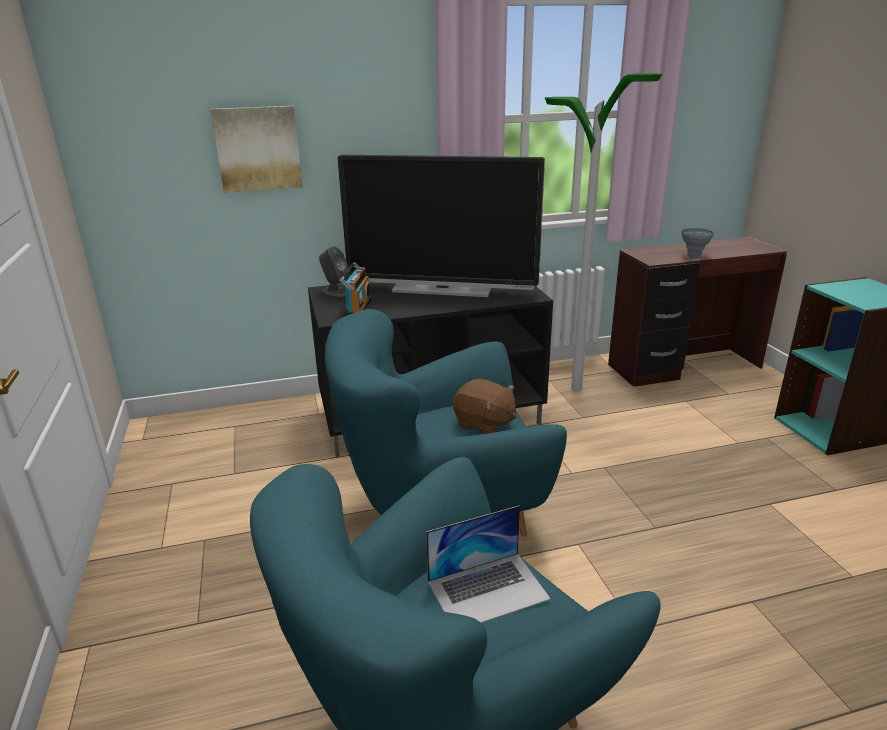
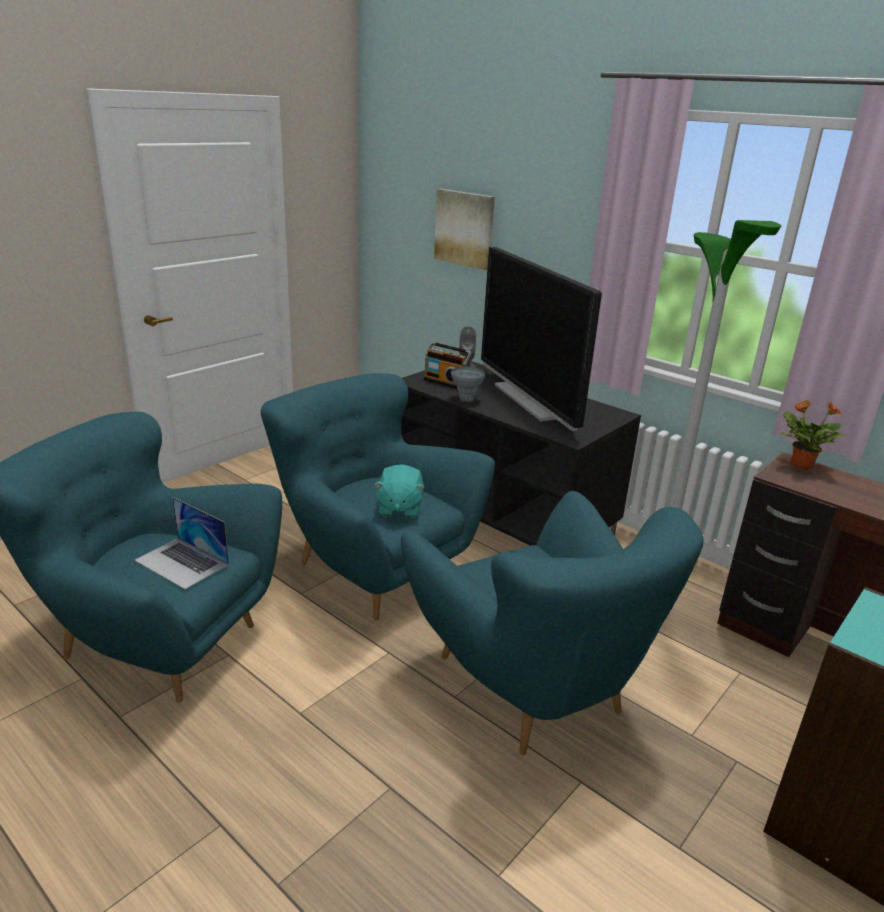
camera: 55 degrees right, 0 degrees up
radio [339,262,372,315] -> radio turned 60 degrees clockwise [424,342,472,389]
brown plush toy [453,379,517,434] -> turquoise plush toy [374,464,425,519]
grey vase [682,228,714,259] -> grey vase moved to [451,367,485,401]
none -> turquoise armchair [401,491,704,755]
none -> potted plant [781,400,846,470]

